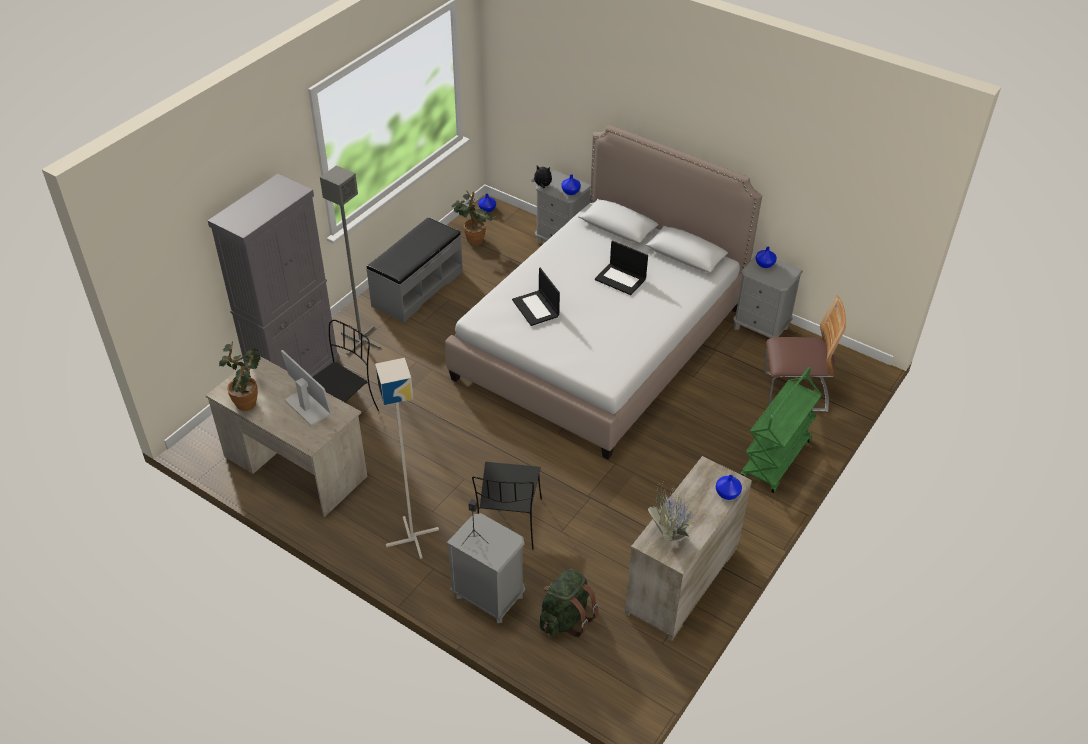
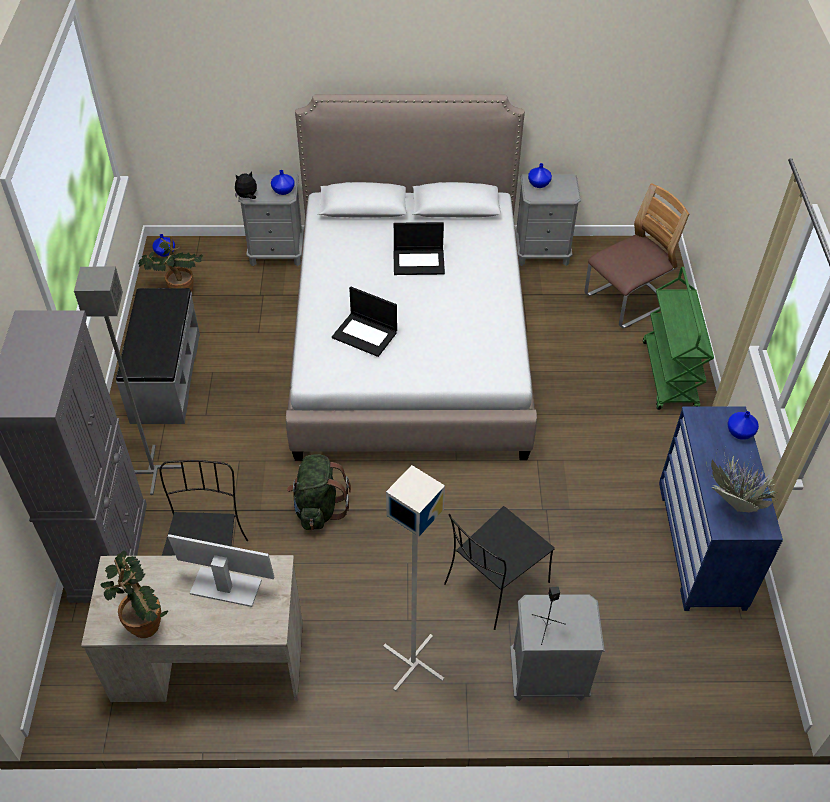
camera: 35 degrees left, 5 degrees up
black chair [472,462,542,550] -> black chair turned 75 degrees clockwise [444,506,555,630]
green backpack [540,569,599,637] -> green backpack moved to [287,454,351,530]
beige dresser [625,456,752,641] -> blue dresser [659,406,783,611]

